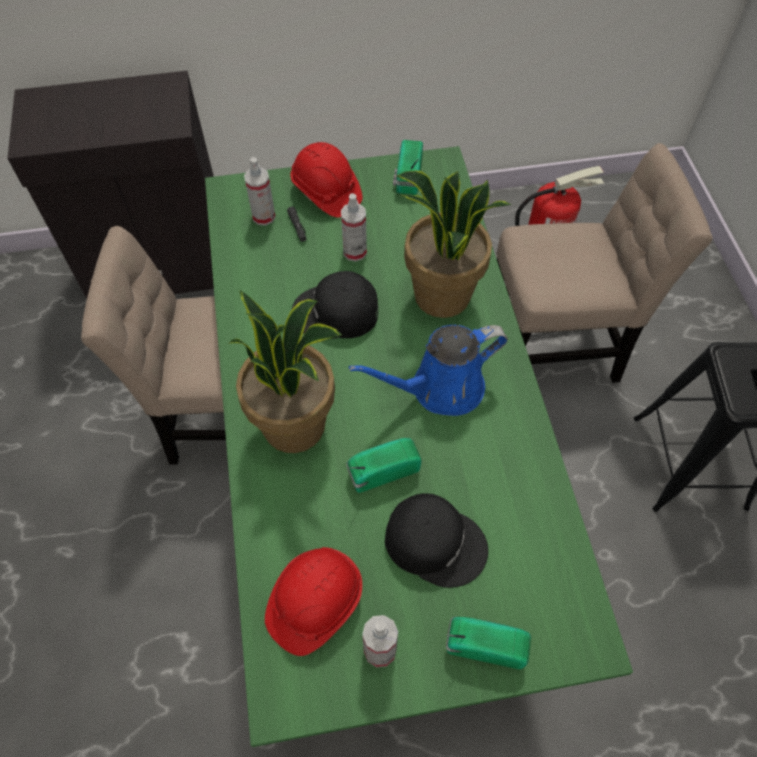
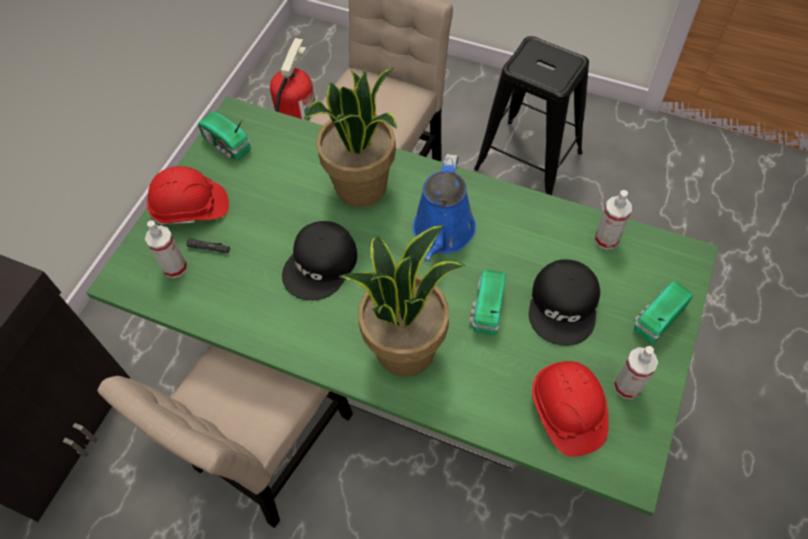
camera: 55 degrees left, 0 degrees up
spray bottle [341,193,367,262] -> spray bottle moved to [595,190,632,250]
black cap [385,493,488,588] -> black cap turned 135 degrees clockwise [529,259,600,346]

